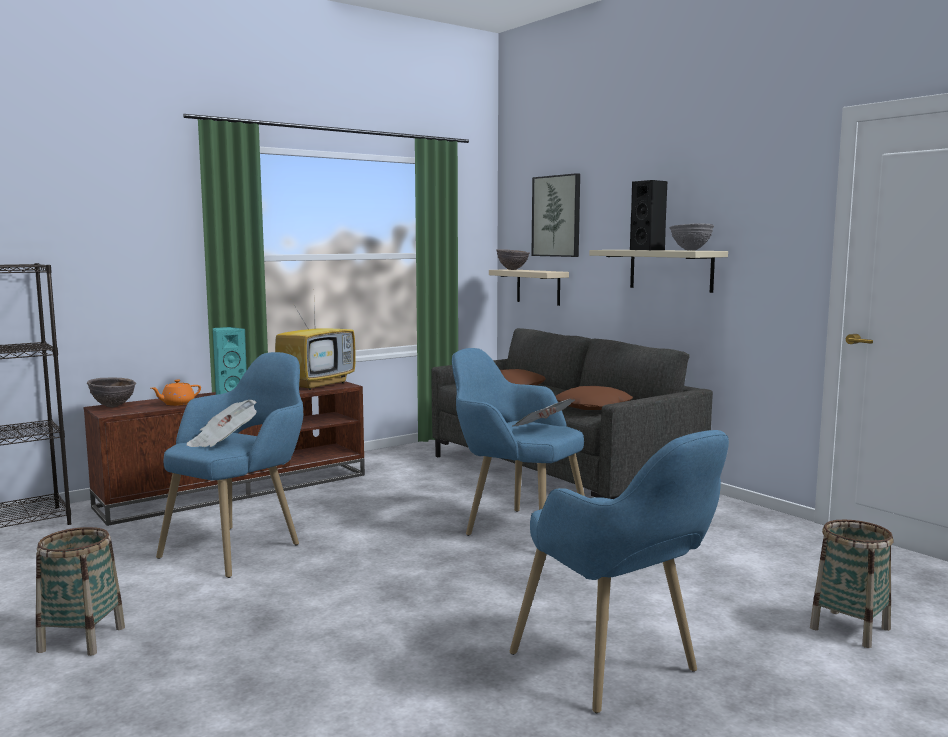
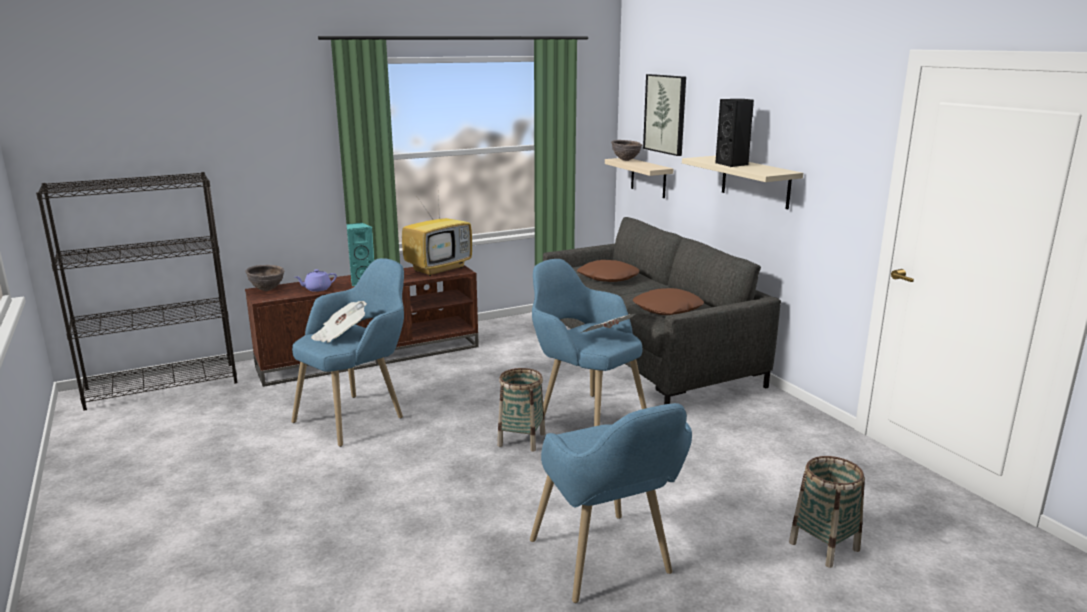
camera: 10 degrees right, 10 degrees up
basket [36,527,125,656] -> basket moved to [497,368,545,452]
orange teapot [151,380,201,406] -> purple teapot [295,269,337,292]
grey bowl [670,224,714,251] -> none

